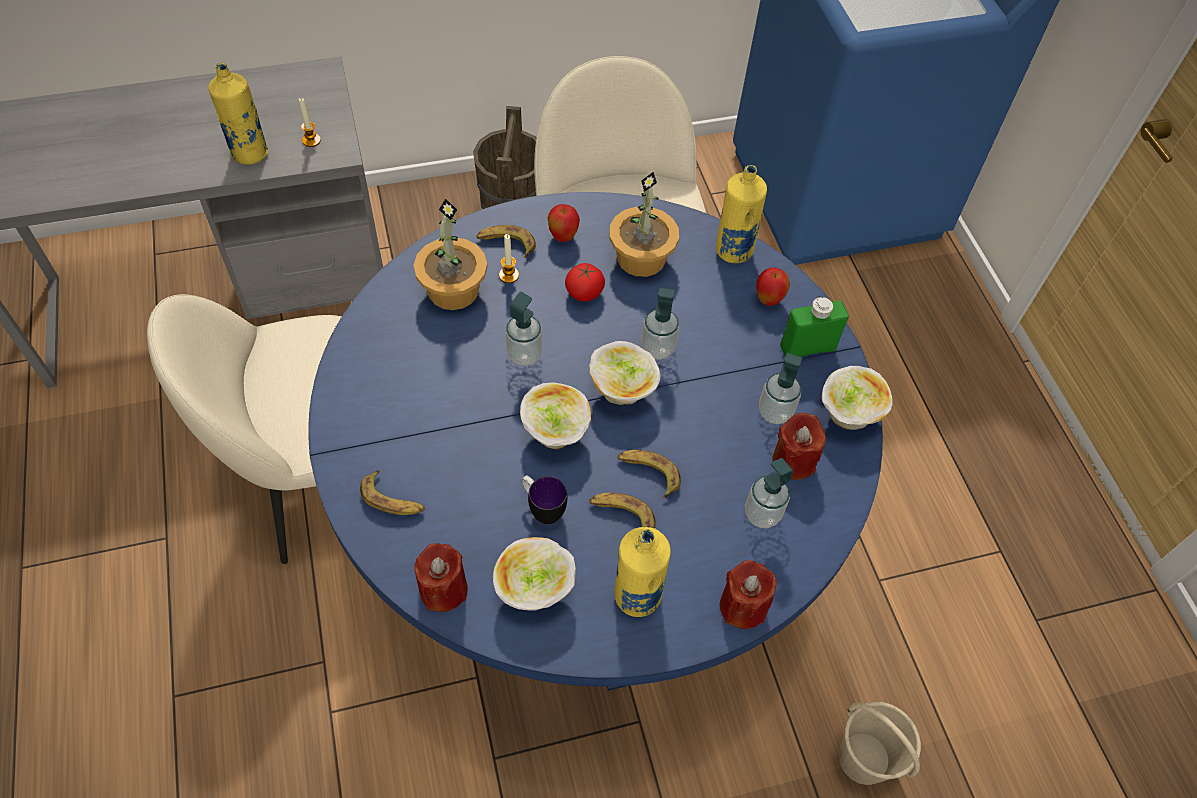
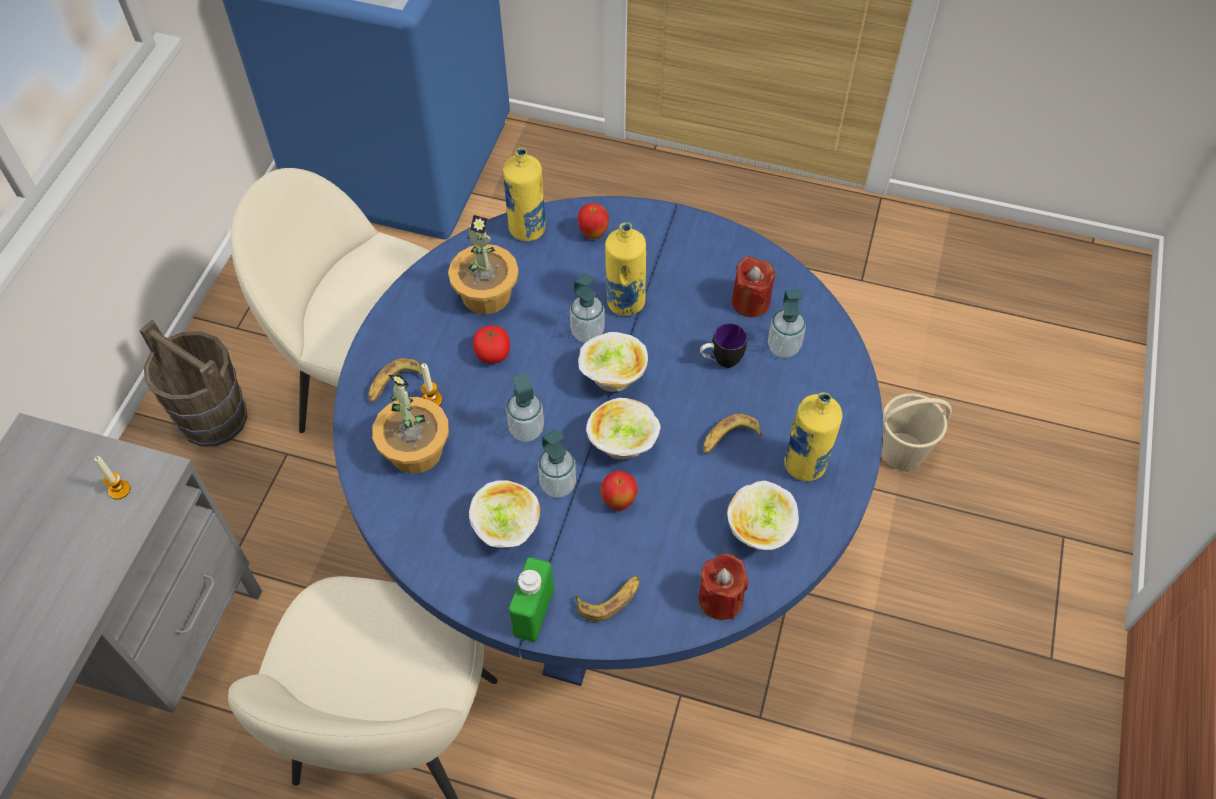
camera: 55 degrees left, 0 degrees up
yellow bottle [208,63,268,165] -> yellow bottle moved to [605,222,646,316]
mug [521,476,567,524] -> mug moved to [700,323,747,368]
apple [547,204,580,242] -> apple moved to [601,471,637,510]
banana [618,450,681,498] -> none
red candle [720,560,777,629] -> none
soap dispenser [759,353,802,424] -> soap dispenser moved to [538,429,576,498]
green bottle [780,296,849,357] -> green bottle moved to [509,557,554,642]
bowl [822,366,892,430] -> bowl moved to [469,481,540,548]

